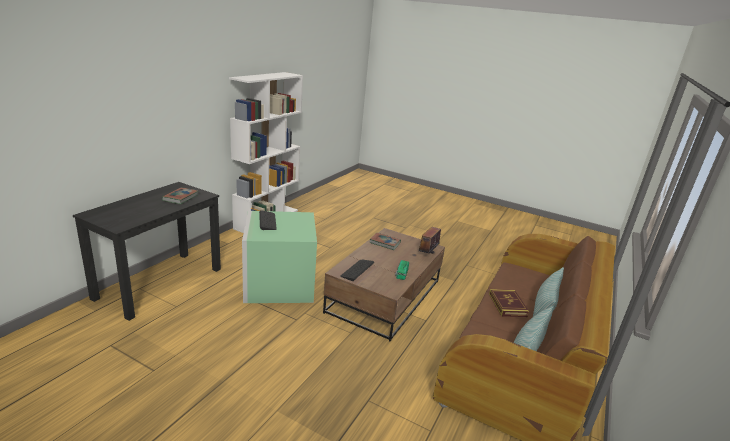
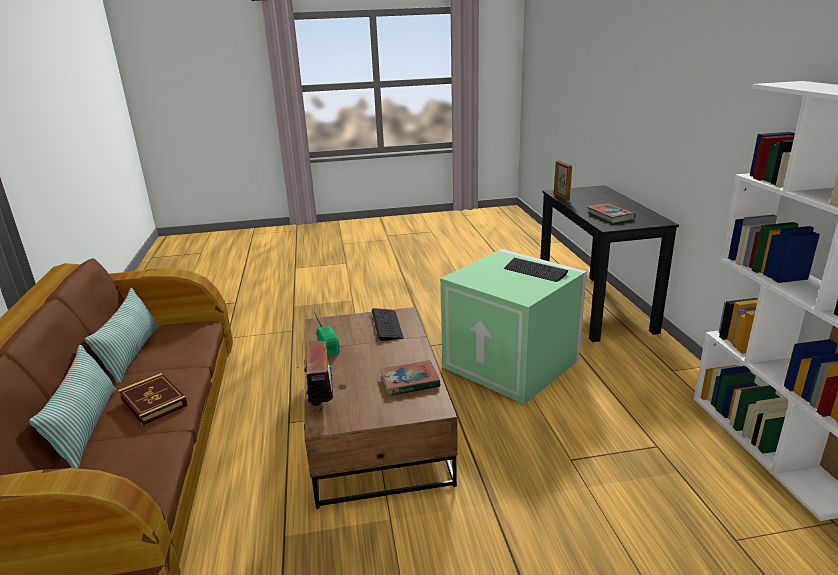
camera: 145 degrees right, 0 degrees up
none -> picture frame [554,161,572,201]

